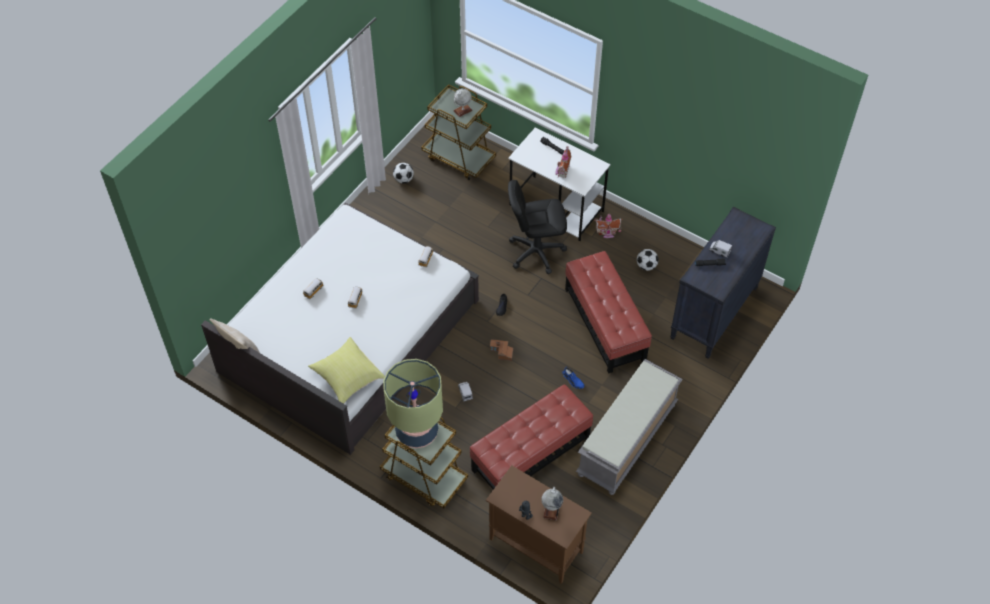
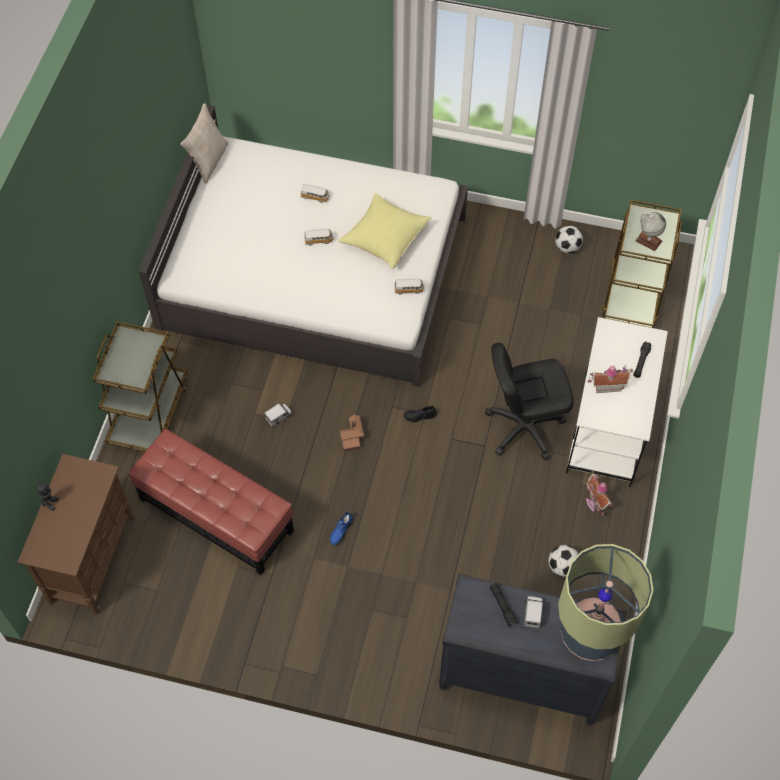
camera: 70 degrees right, 5 degrees up
yellow pillow [308,337,385,404] -> yellow pillow moved to [338,193,431,269]
table lamp [383,359,443,448] -> table lamp moved to [558,544,653,661]
black office chair [508,180,567,274] -> black office chair turned 75 degrees counterclockwise [485,343,574,460]
globe [541,487,563,521] -> none
red ottoman [565,251,652,373] -> none
grey bench [576,359,683,495] -> none

